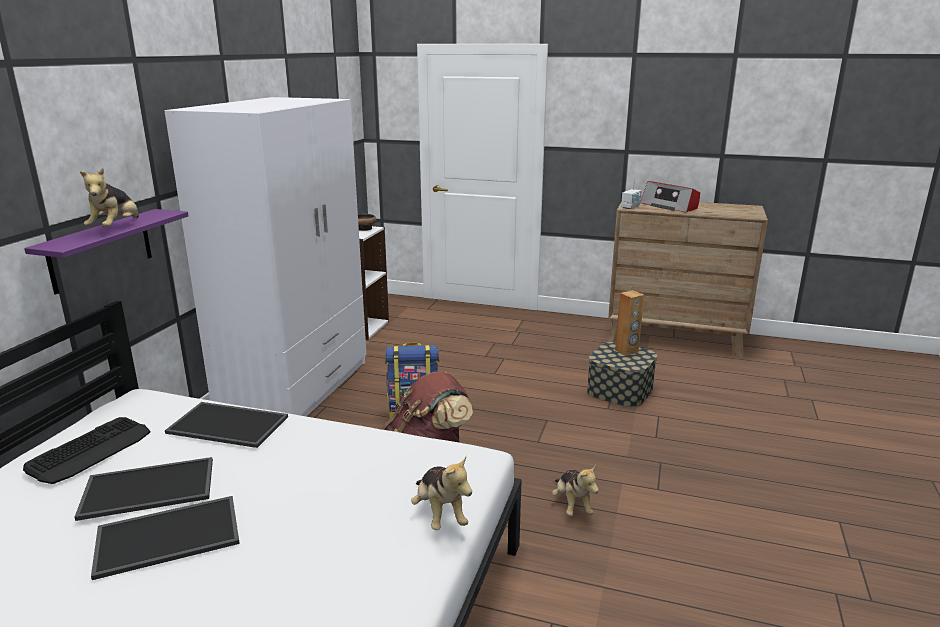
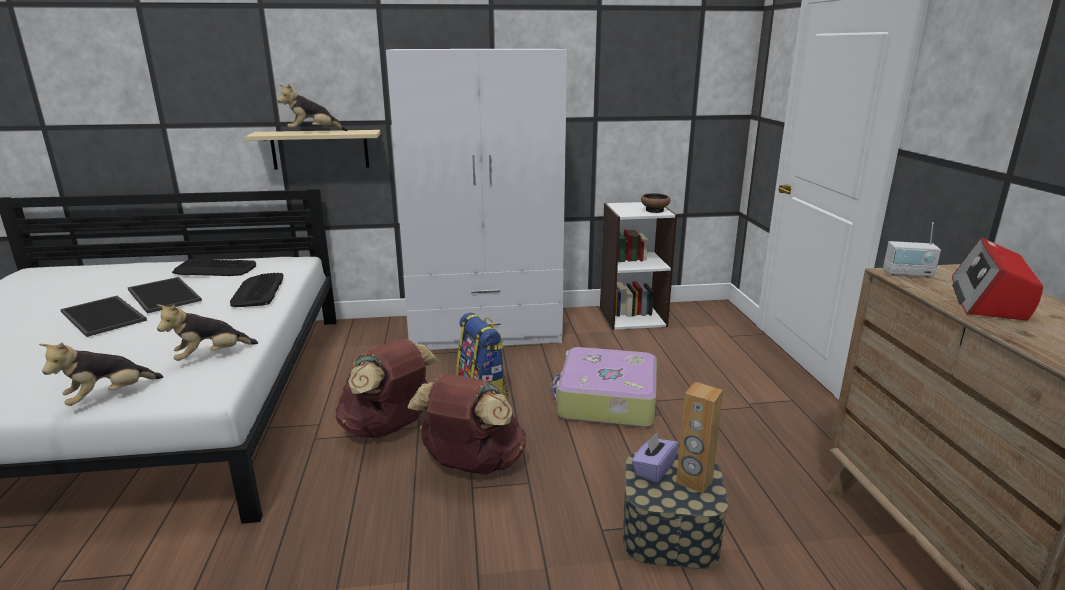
camera: 65 degrees right, 0 degrees up
purple shelf [24,209,189,295] -> beige shelf [245,130,380,170]
tray [165,402,288,448] -> keyboard [230,273,284,307]
plush toy [552,465,599,516] -> plush toy moved to [157,304,258,361]
none -> brown backpack [408,374,526,475]
none -> suitcase [550,347,657,427]
none -> purple tissue box [632,432,679,483]

